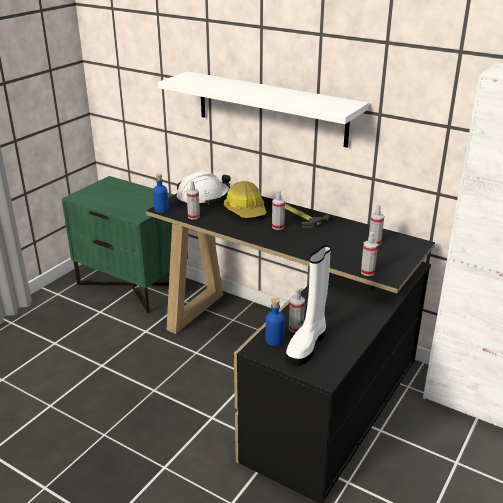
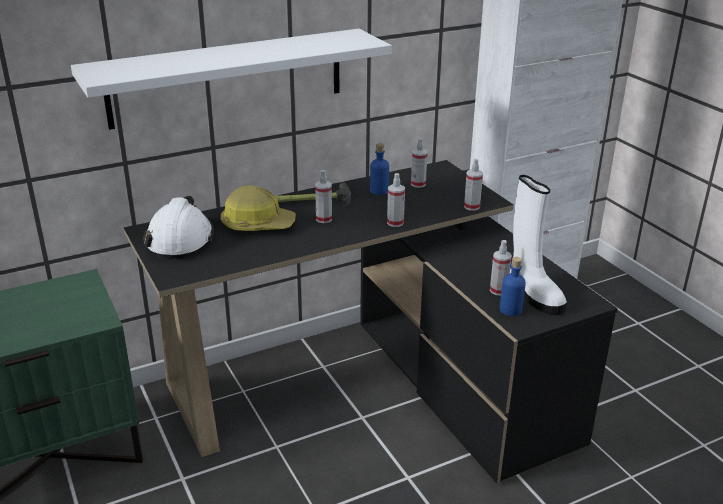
camera: 60 degrees left, 0 degrees up
blue bottle [153,174,169,213] -> blue bottle moved to [370,143,389,195]
spray bottle [187,181,200,220] -> spray bottle moved to [387,173,405,227]

